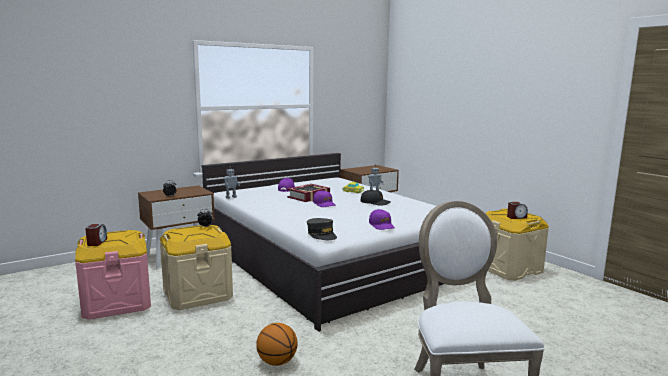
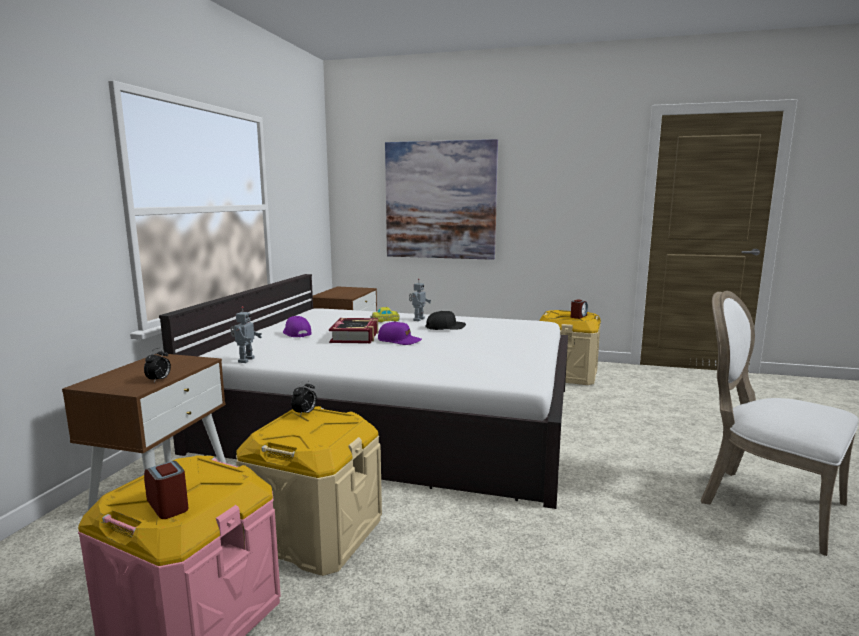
camera: 40 degrees left, 0 degrees up
basketball [256,323,297,366] -> none
grey cap [307,218,337,240] -> none
purple cap [369,209,395,230] -> none
none -> picture [385,139,498,260]

